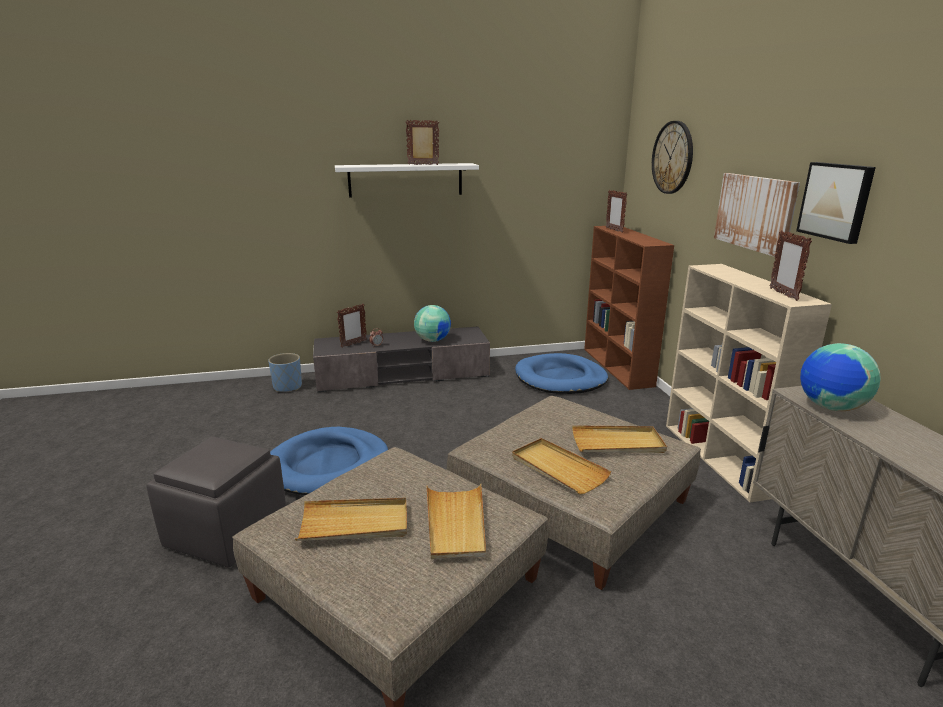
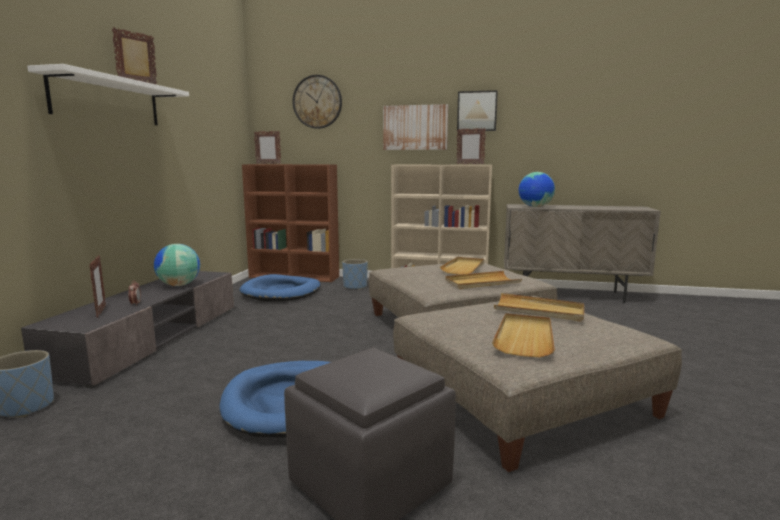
camera: 65 degrees left, 10 degrees down
none -> blue planter [342,259,368,290]

